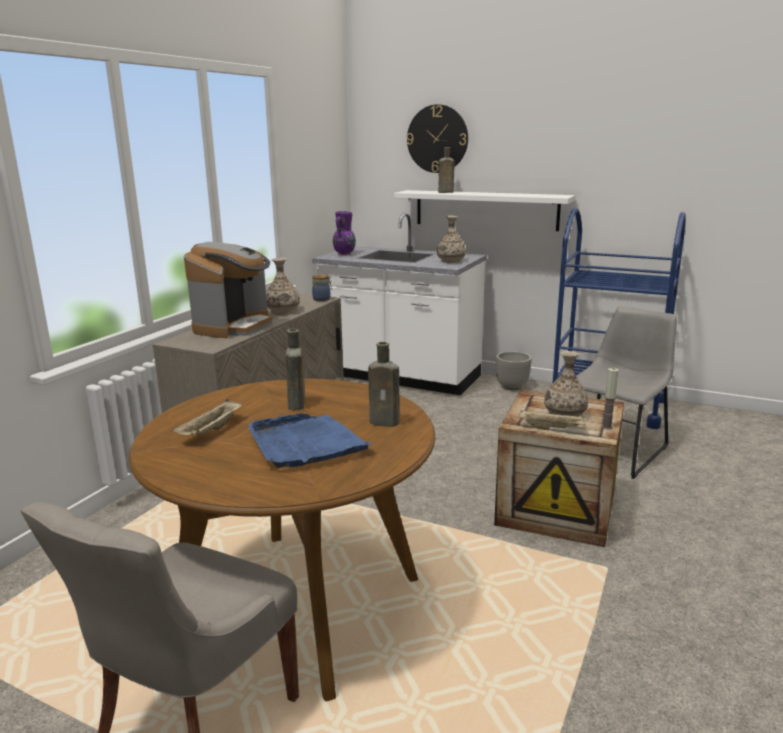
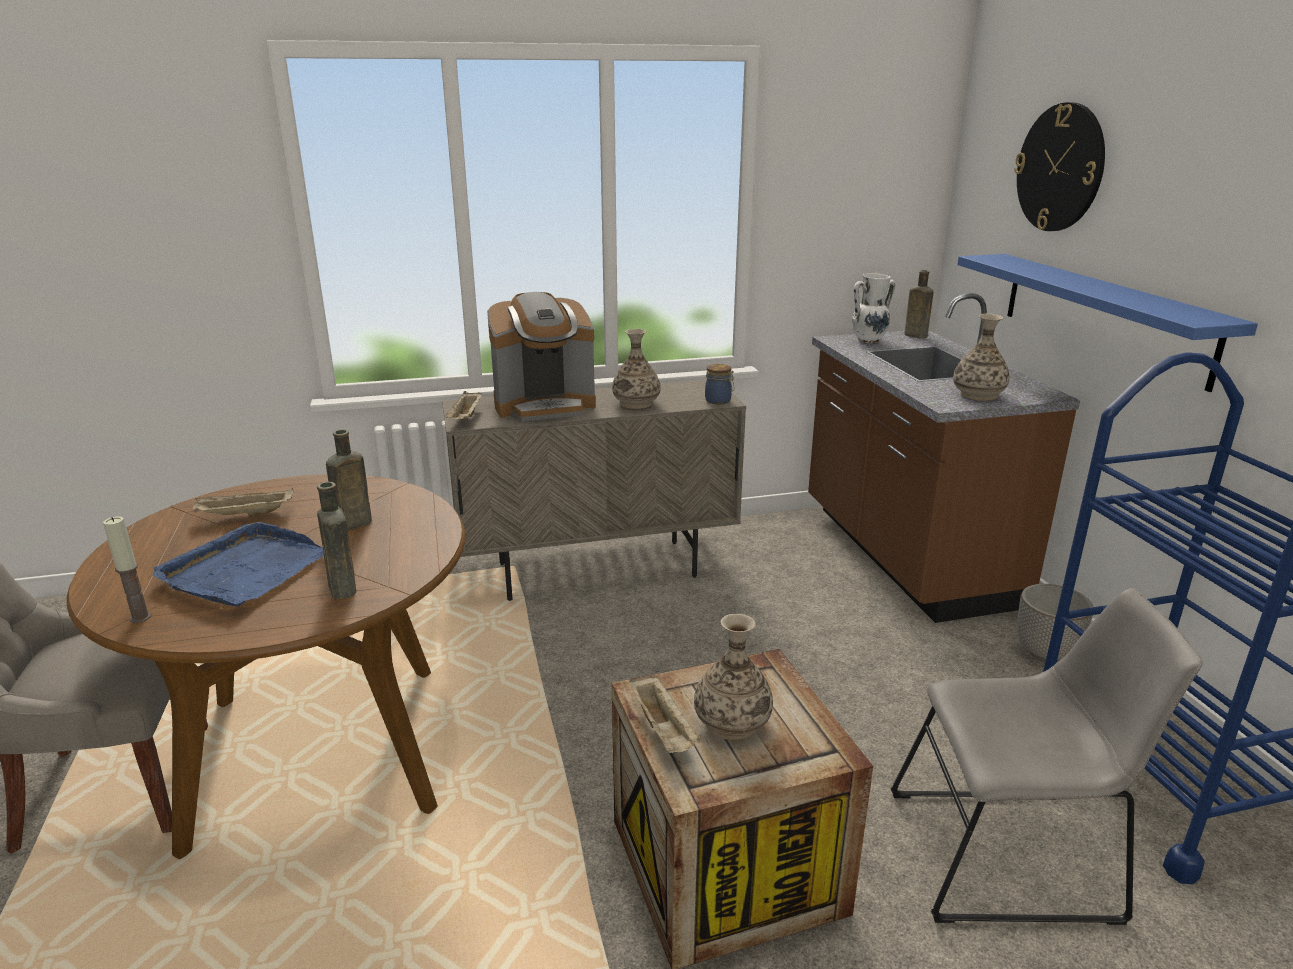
camera: 50 degrees right, 5 degrees up
white counter [312,213,487,395] -> brown counter [808,293,1080,623]
purple vase [333,211,356,255] -> white vase [852,272,895,343]
white shelf [394,190,575,231] -> blue shelf [957,254,1258,392]
brown bottle [438,147,454,193] -> brown bottle moved to [904,270,934,338]
candle [602,368,618,430] -> candle moved to [103,516,151,623]
none -> beige tray [445,391,482,419]

